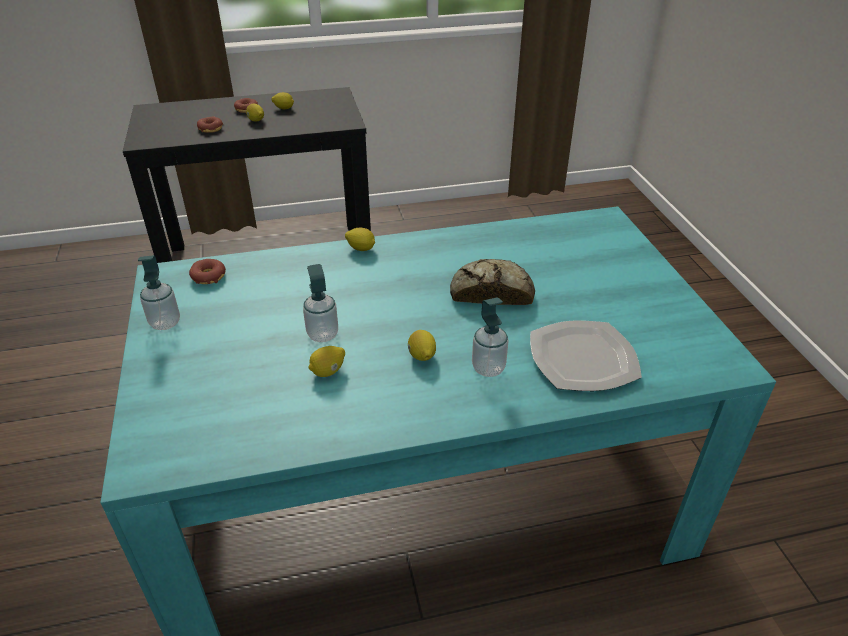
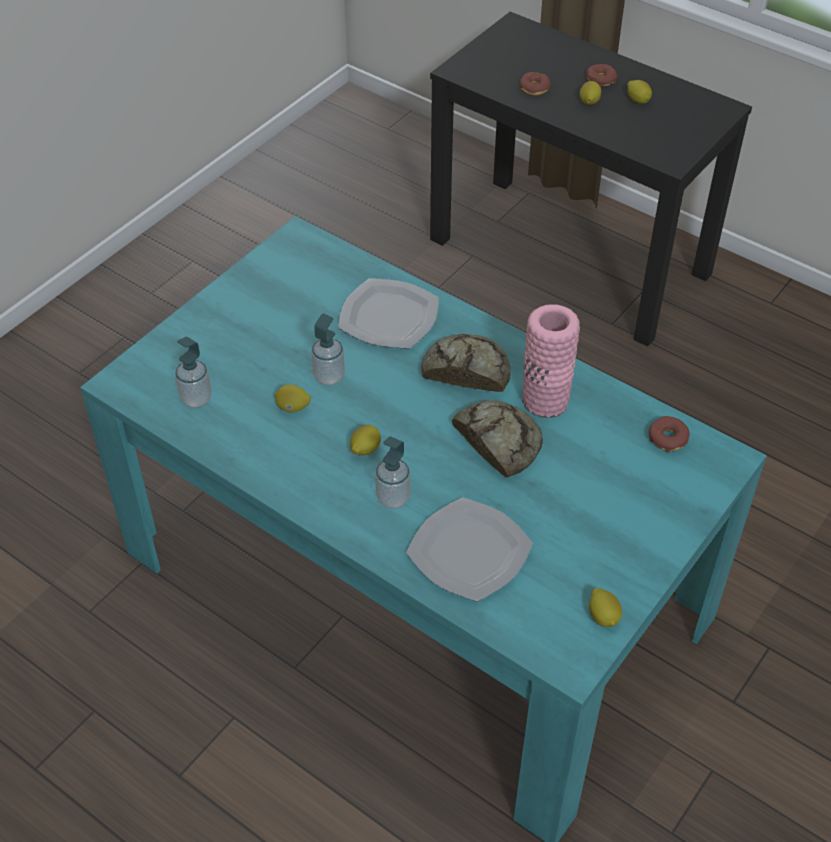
camera: 50 degrees right, 10 degrees up
soap dispenser [138,255,180,330] -> soap dispenser moved to [175,337,211,407]
donut [189,259,226,284] -> donut moved to [649,416,690,453]
lemon [345,228,375,251] -> lemon moved to [589,588,622,627]
none -> plate [338,278,439,349]
none -> bread [421,334,511,392]
none -> pink vase [522,304,580,418]

